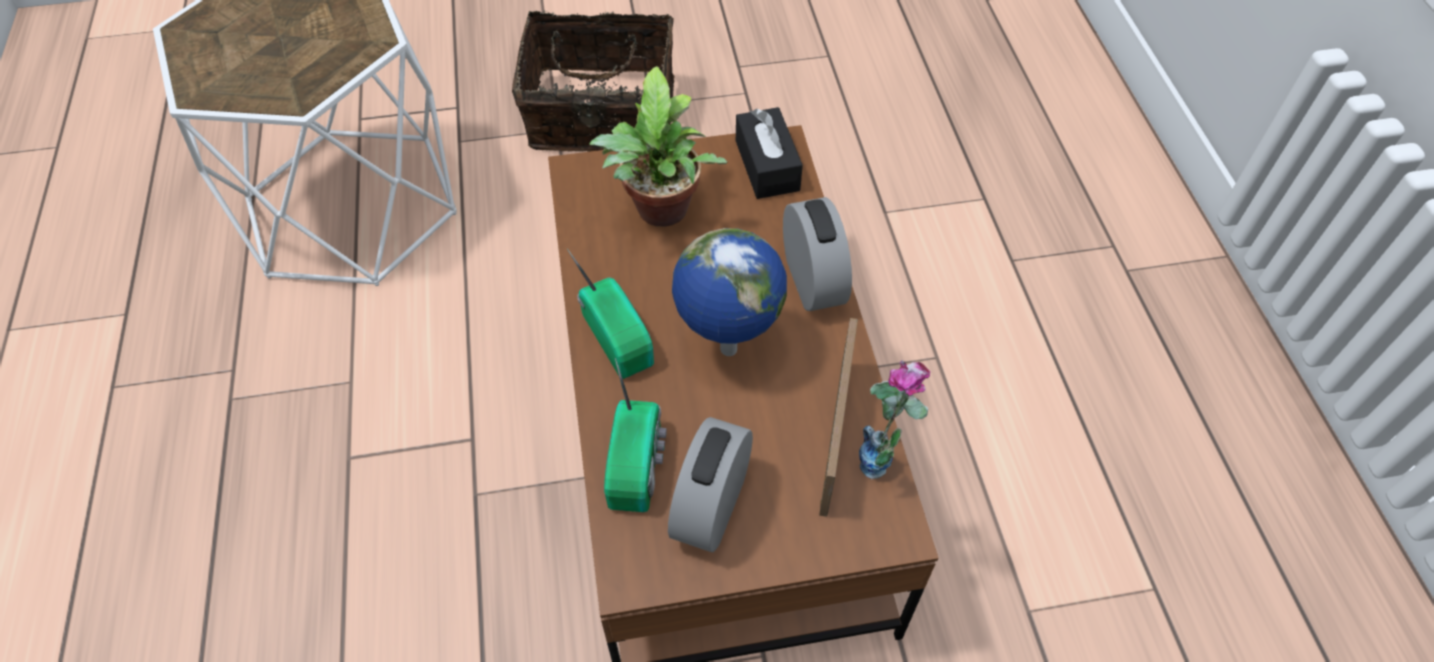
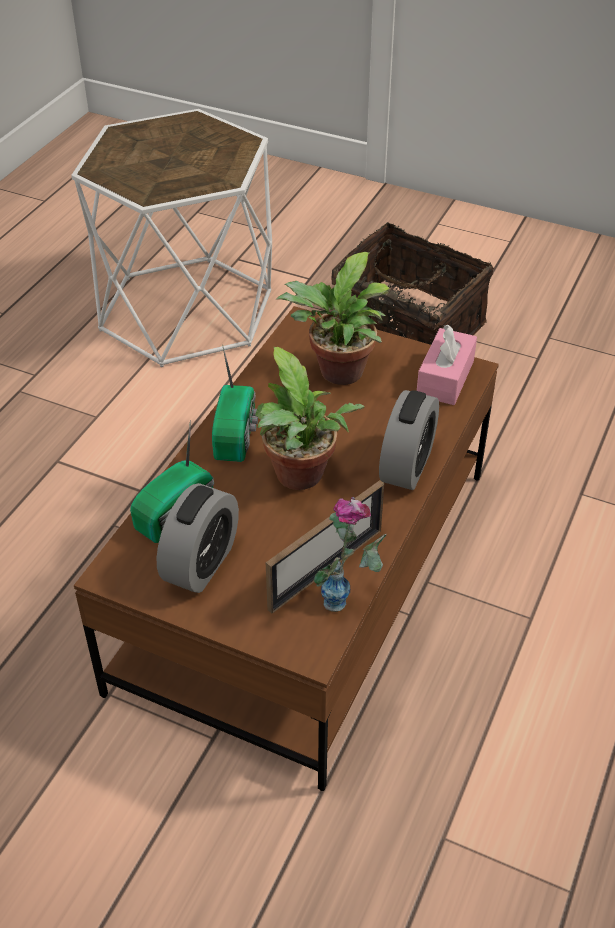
camera: 35 degrees right, 10 degrees down
alarm clock [668,417,753,552] -> alarm clock turned 150 degrees clockwise [157,483,239,593]
globe [672,228,787,356] -> potted plant [255,347,365,490]
black tissue box [736,107,803,199] -> pink tissue box [417,325,477,405]

